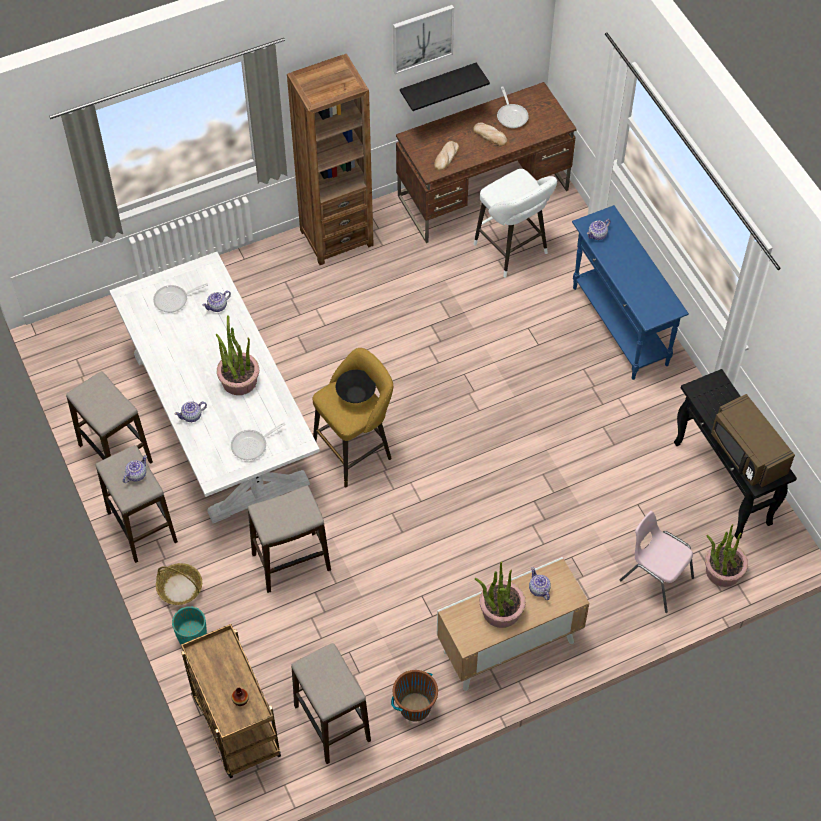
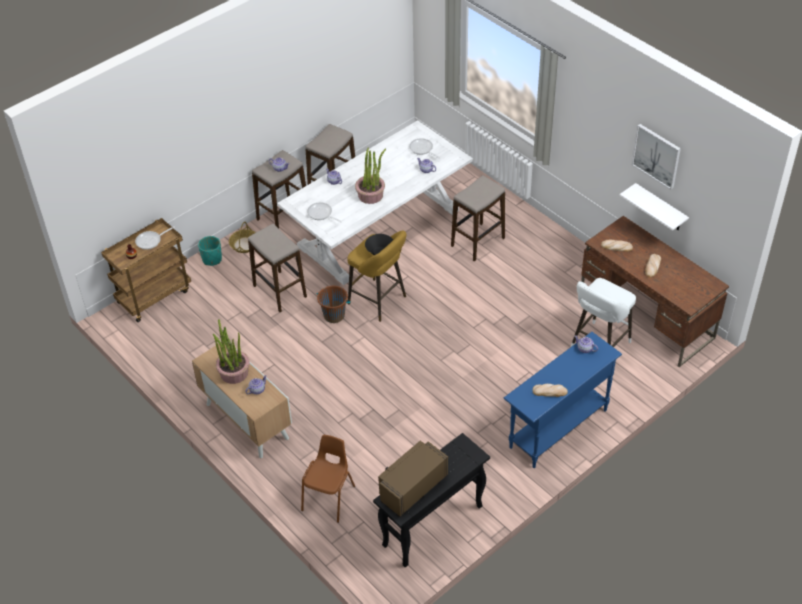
camera: 75 degrees right, 10 degrees down
brown bookcase [287,54,374,265] -> none
stool [291,643,371,764] -> stool moved to [451,175,505,262]
brown bucket [391,670,438,722] -> brown bucket moved to [317,286,350,323]
black shelf [400,62,490,111] -> white shelf [619,183,689,231]
frying pan [497,87,529,128] -> frying pan moved to [135,226,175,250]
pink chair [620,511,694,613] -> brown chair [301,435,355,523]
potted plant [705,524,748,587] -> none
none -> bread [533,384,568,397]

